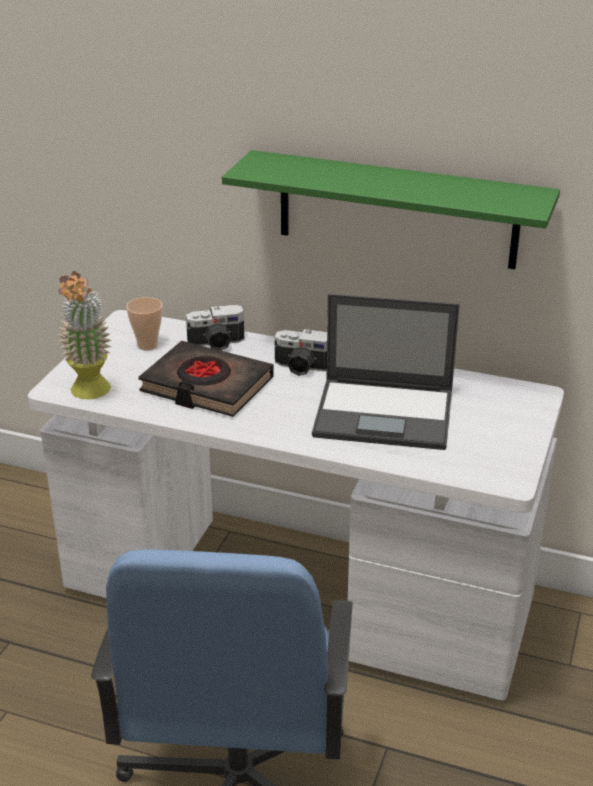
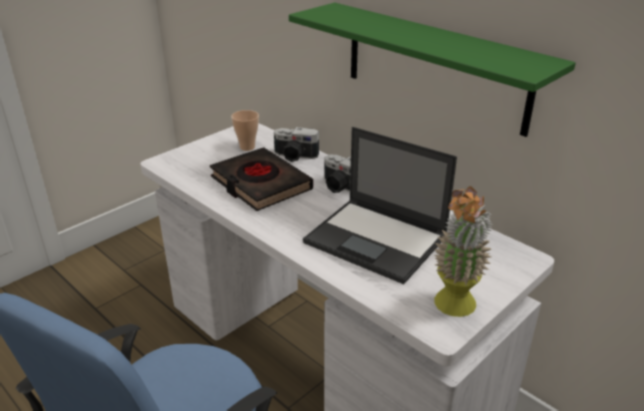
camera: 25 degrees right, 0 degrees up
potted plant [57,271,112,400] -> potted plant moved to [434,186,493,317]

